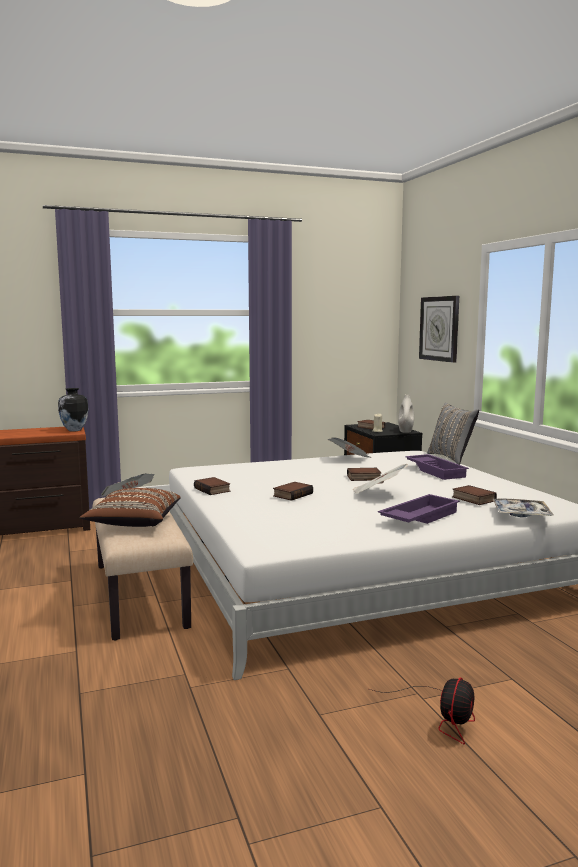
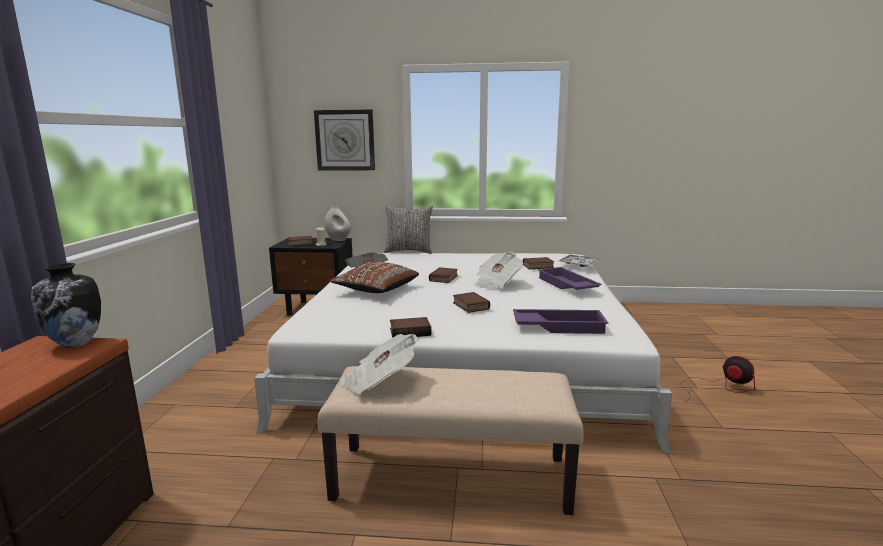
camera: 65 degrees left, 5 degrees up
brown pillow [80,488,181,527] -> brown pillow moved to [330,262,419,293]
purple tray [405,454,469,480] -> purple tray moved to [513,309,608,334]

